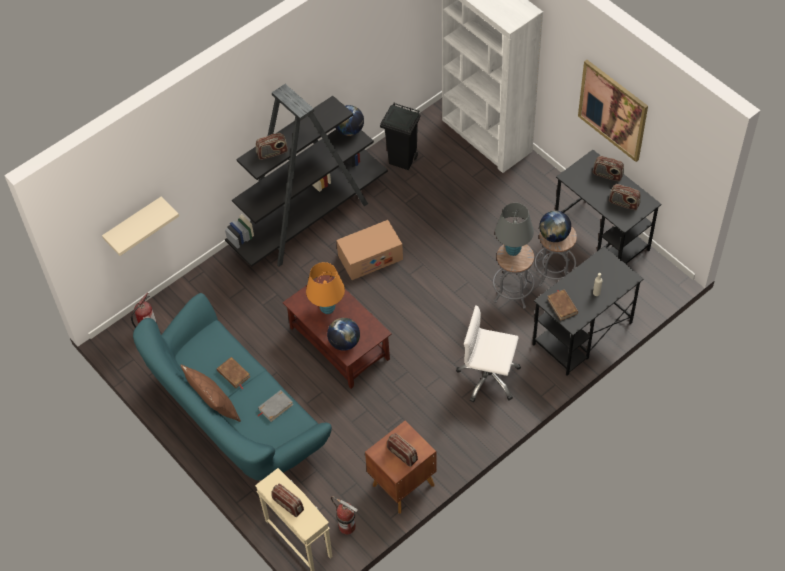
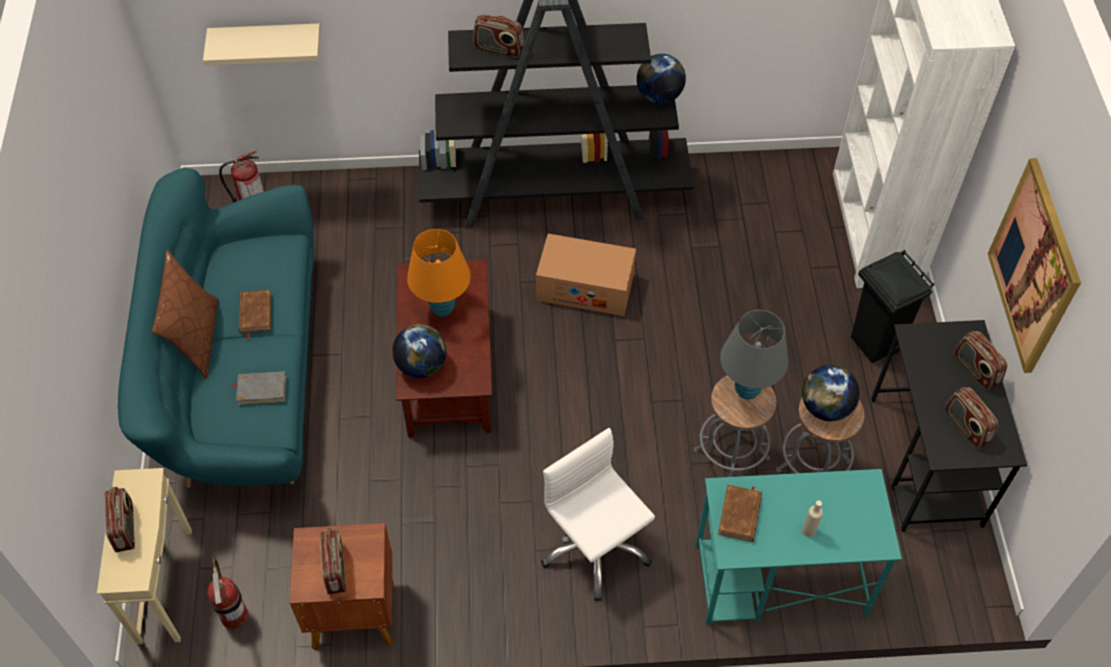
camera: 35 degrees right, 0 degrees up
black trash can [380,103,421,170] -> black trash can moved to [851,250,935,363]
black desk [532,246,643,376] -> turquoise desk [695,469,902,624]

